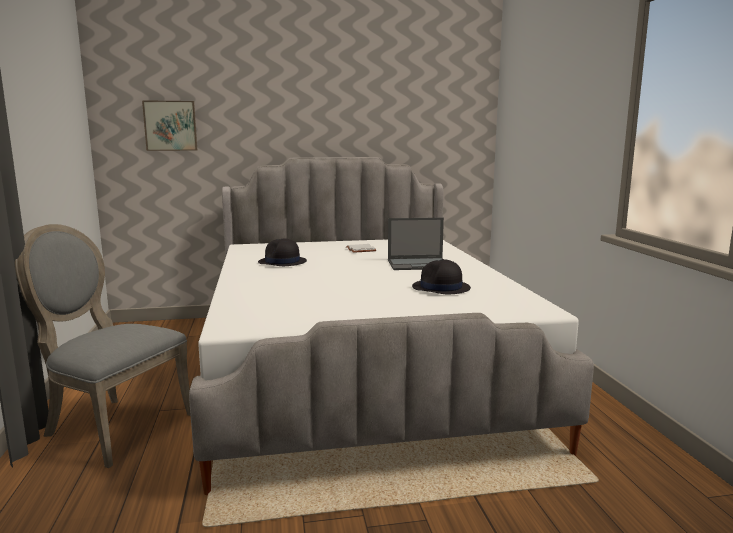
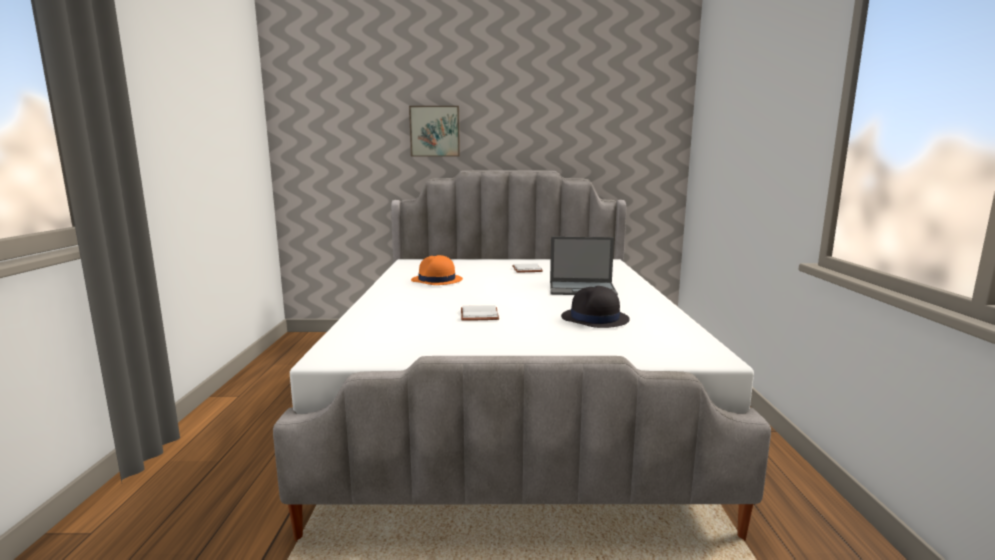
camera: 10 degrees right, 0 degrees up
grey chair [15,224,191,468] -> none
picture [142,100,197,151] -> picture moved to [409,106,460,156]
black hat [258,238,307,266] -> orange hat [411,255,463,285]
none -> white book [461,305,499,321]

